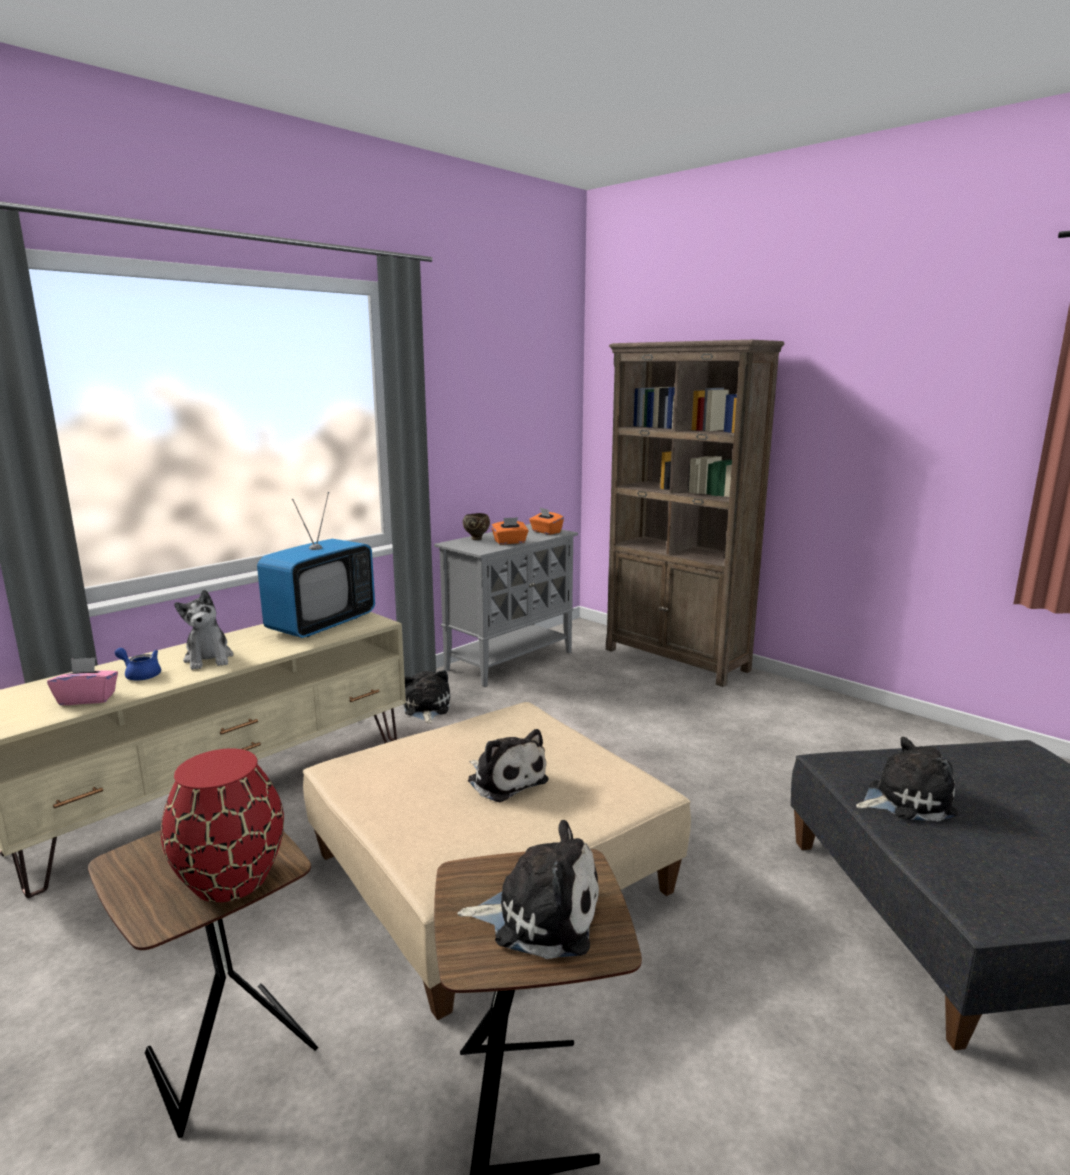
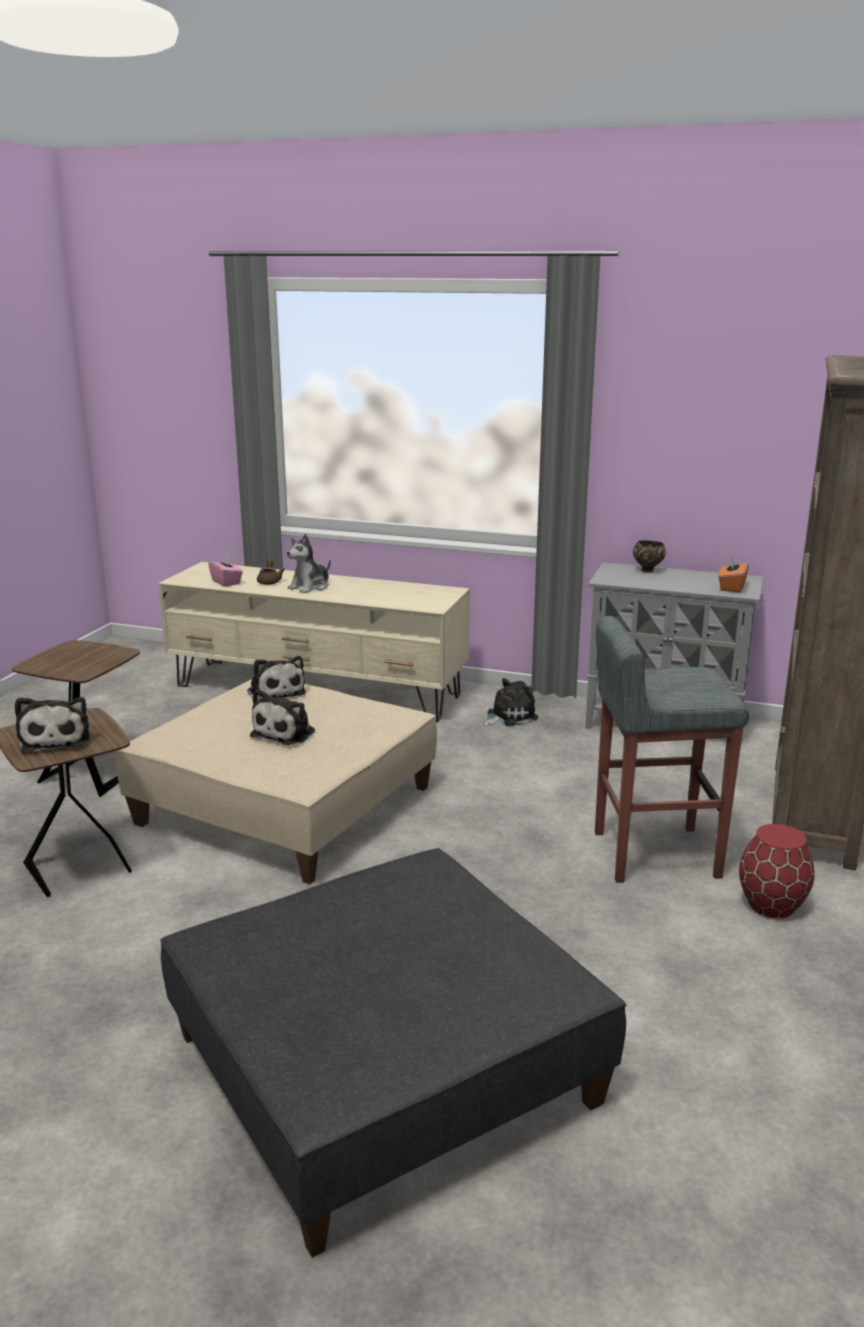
camera: 65 degrees right, 5 degrees up
blue teapot [115,648,161,680] -> brown teapot [257,559,285,585]
red vase [161,748,284,903] -> red vase moved to [739,824,815,918]
television [257,492,375,638] -> none
orange tissue box [491,517,529,545] -> none
plush toy [856,737,958,822] -> plush toy moved to [247,656,306,700]
none -> grey stool [595,616,749,883]

